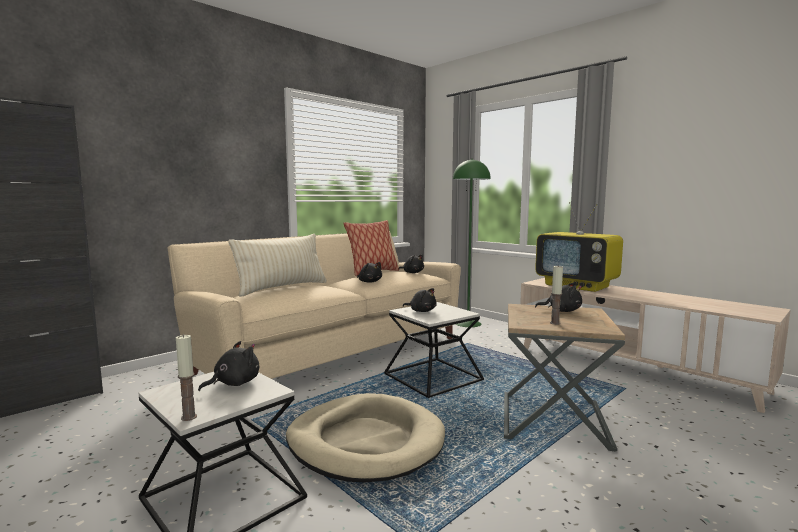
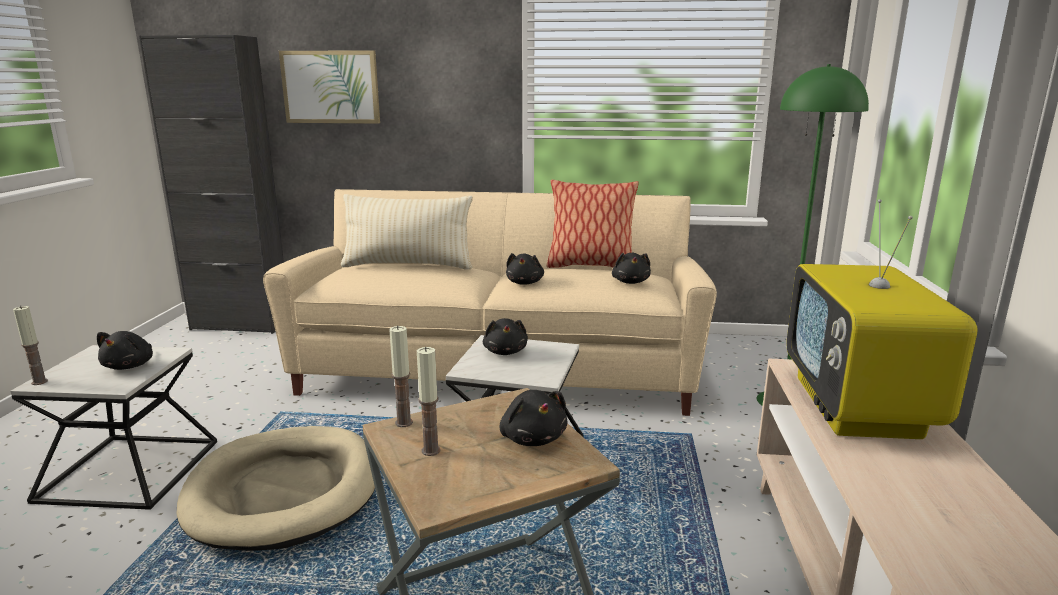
camera: 50 degrees right, 10 degrees up
black plush toy [198,341,259,391] -> black plush toy turned 90 degrees clockwise [97,331,153,370]
none -> picture [279,50,380,124]
none -> candle [389,325,413,427]

